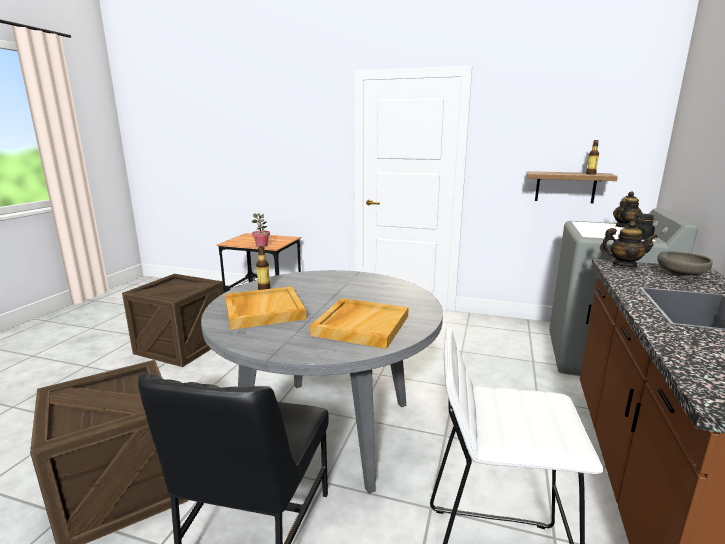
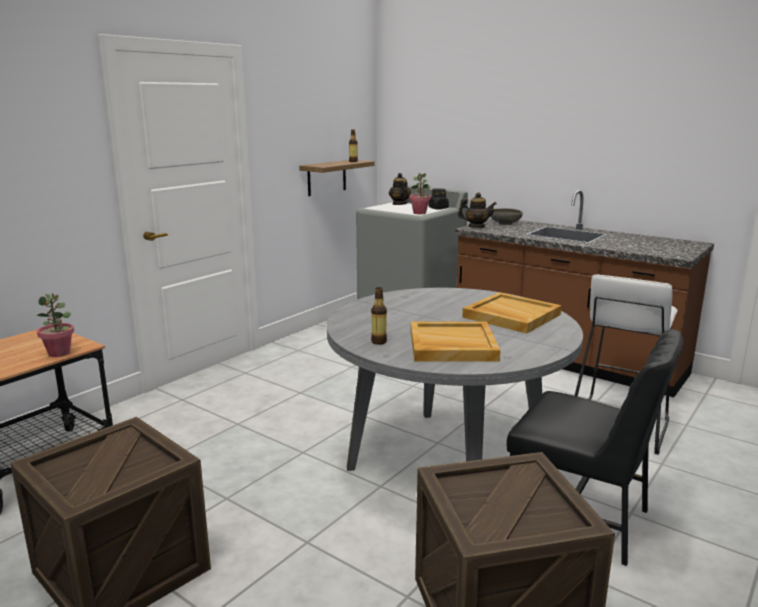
camera: 70 degrees left, 0 degrees up
teapot [600,221,658,267] -> teapot turned 60 degrees clockwise [458,192,497,228]
none -> potted plant [409,173,431,214]

